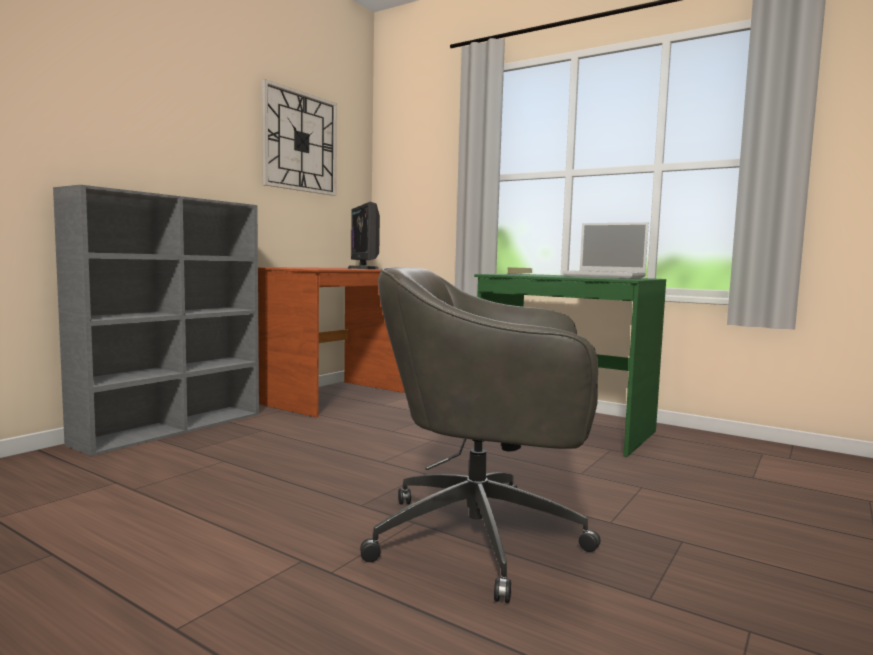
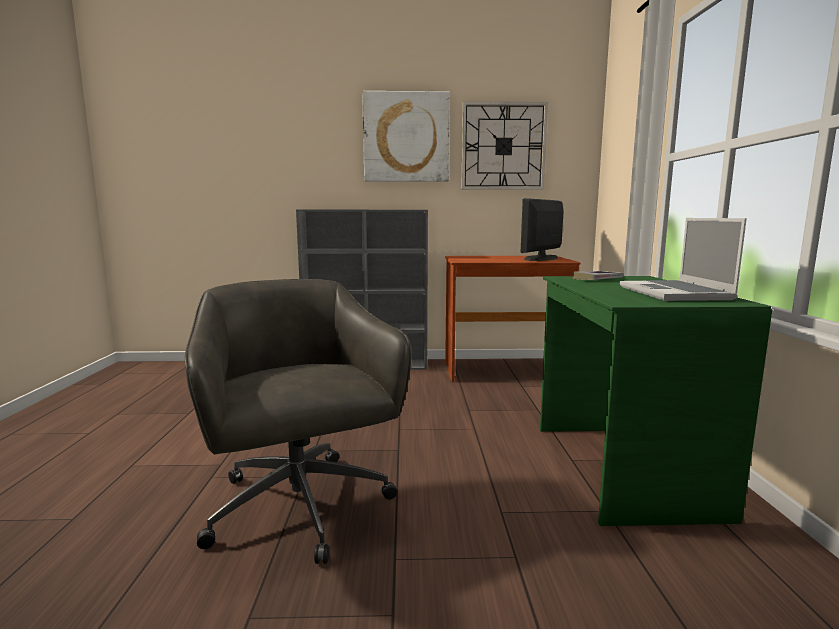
camera: 55 degrees right, 5 degrees up
none -> picture [362,91,450,182]

